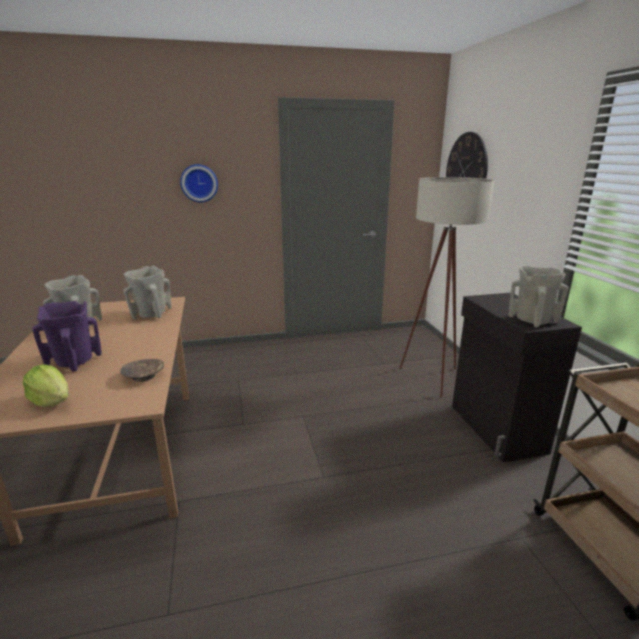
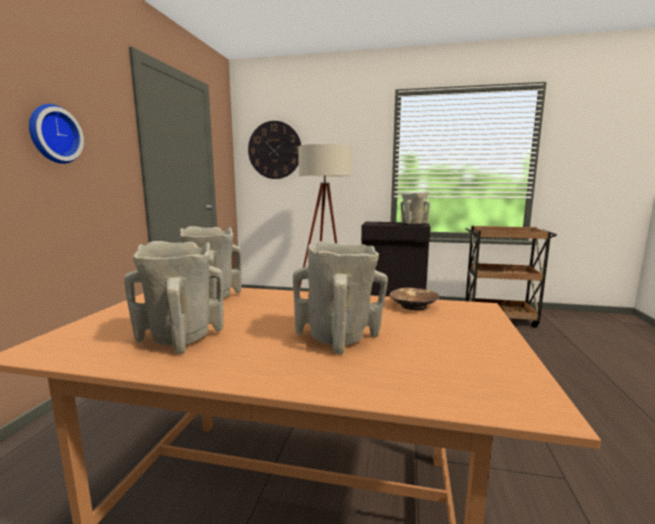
camera: 65 degrees left, 10 degrees down
lettuce [23,364,69,407] -> none
purple vase [32,301,102,372] -> beige vase [293,241,388,354]

